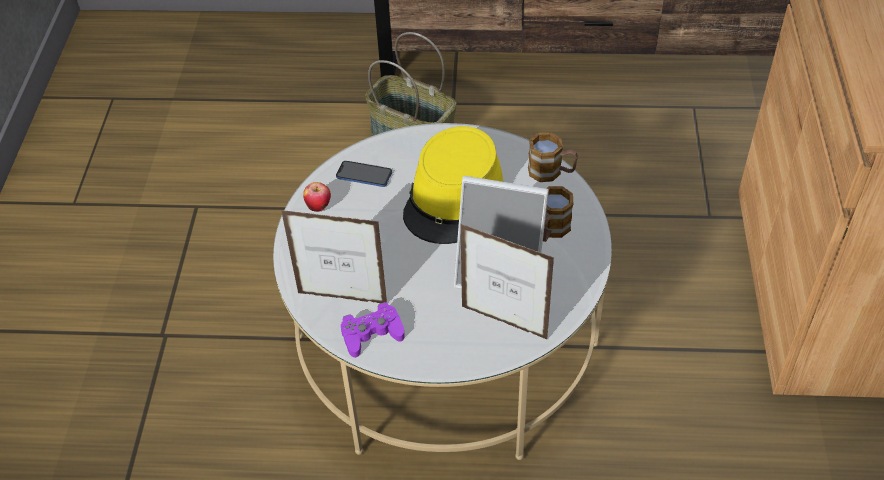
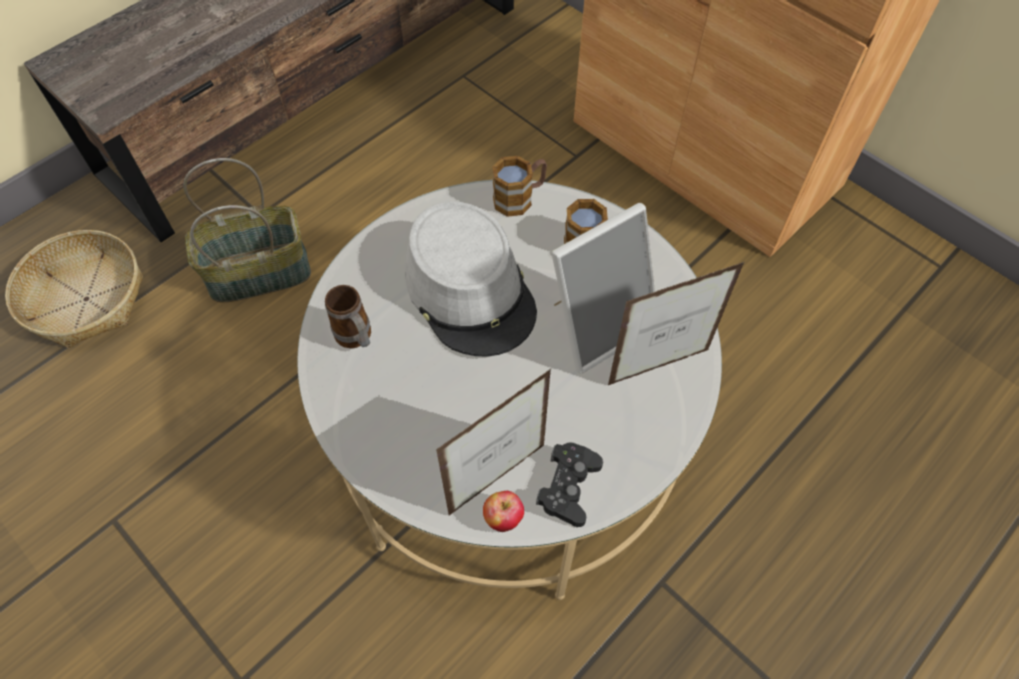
camera: 50 degrees left, 10 degrees up
apple [303,182,331,212] -> apple moved to [483,491,524,532]
phone [336,161,392,187] -> mug [325,285,371,348]
purple game controller [341,302,405,358] -> black game controller [536,443,603,527]
yellow hat [403,126,503,244] -> grey hat [405,201,537,357]
none -> basket [5,230,143,348]

